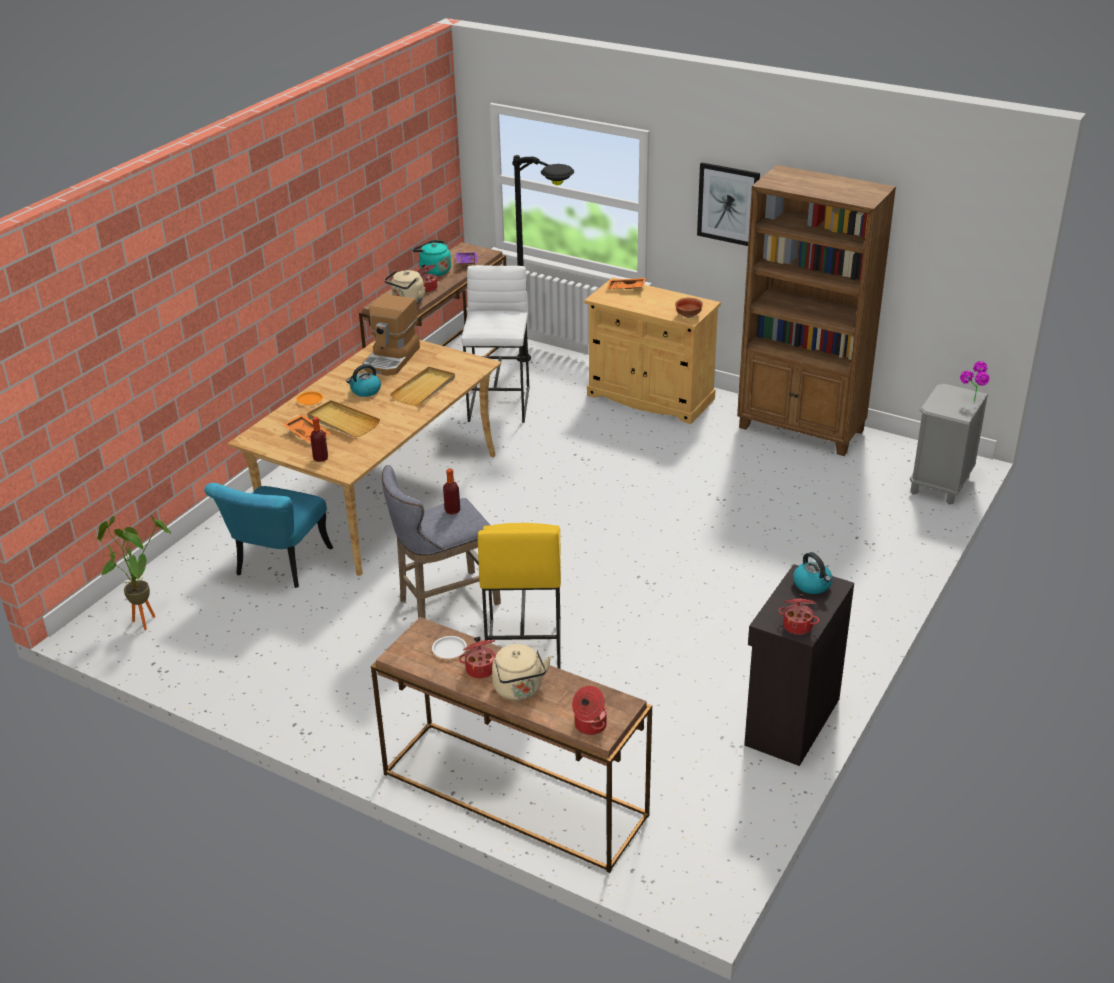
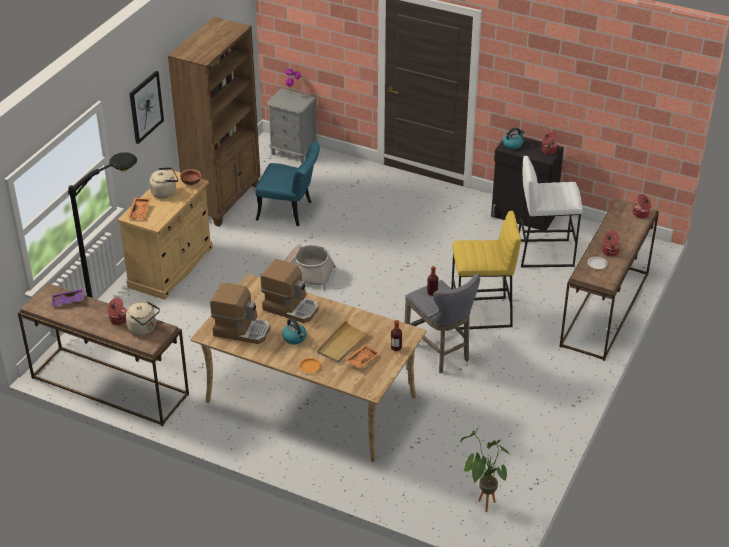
camera: 95 degrees left, 5 degrees up
turquoise chair [204,483,333,588] -> turquoise chair moved to [256,141,320,226]
beige tray [390,367,455,406] -> coffee machine [261,259,319,323]
turquoise kettle [413,240,451,276] -> none
white stool [462,265,529,423] -> white stool moved to [518,156,582,267]
beige kettle [492,644,551,701] -> beige kettle moved to [150,167,178,198]
none -> basket [284,244,336,290]

